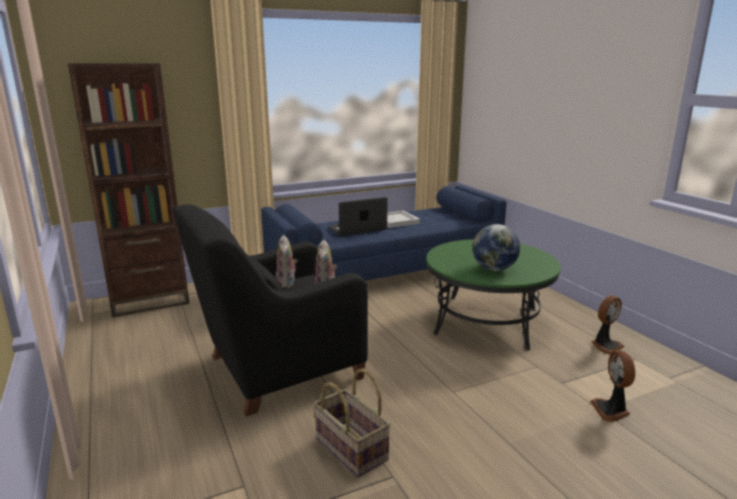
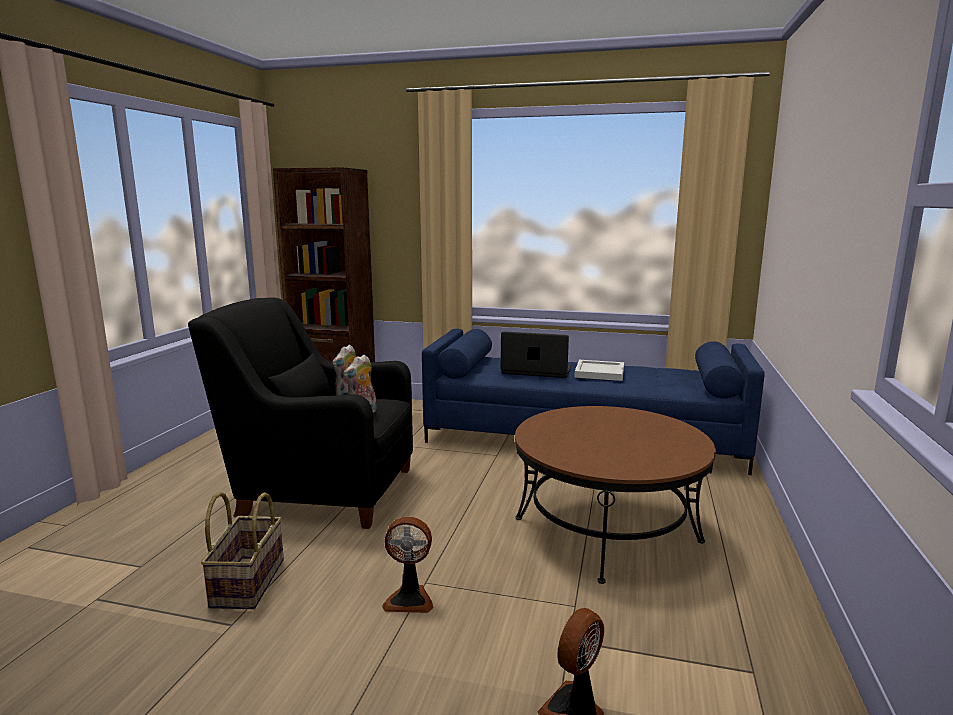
camera: 40 degrees right, 5 degrees down
green coffee table [426,239,561,350] -> brown coffee table [515,406,716,584]
globe [473,224,520,271] -> none
fan [591,296,625,355] -> fan moved to [382,516,433,613]

